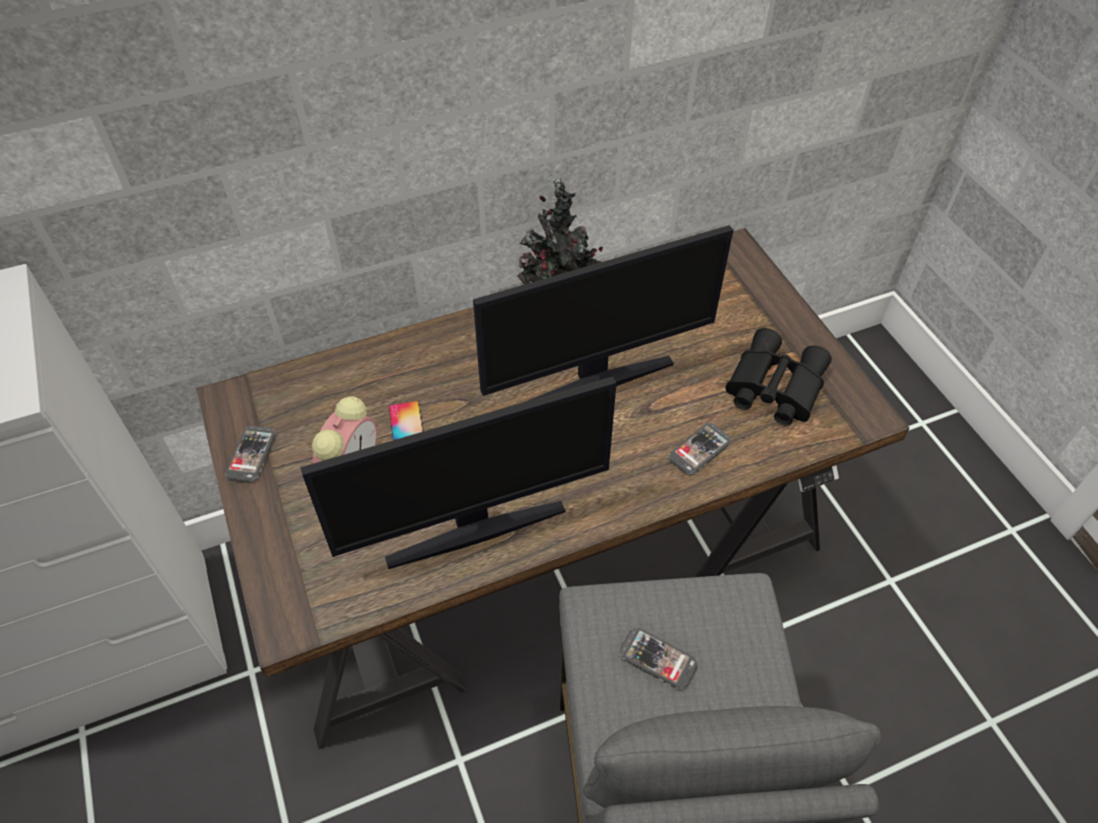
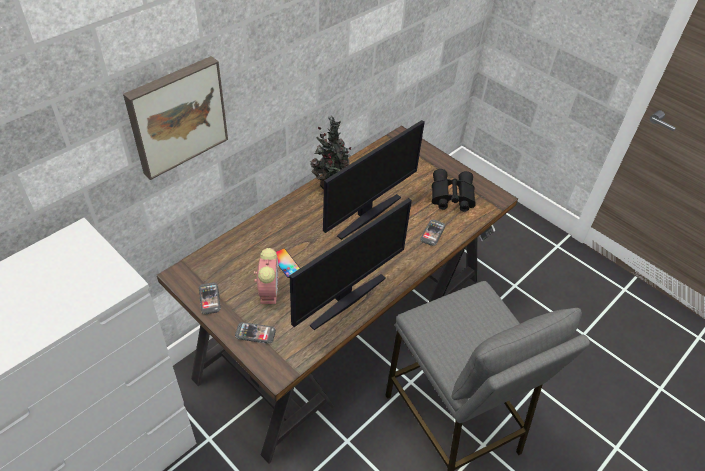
camera: 25 degrees left, 5 degrees down
phone [619,628,698,690] -> phone moved to [235,322,276,344]
none -> picture [123,56,228,180]

